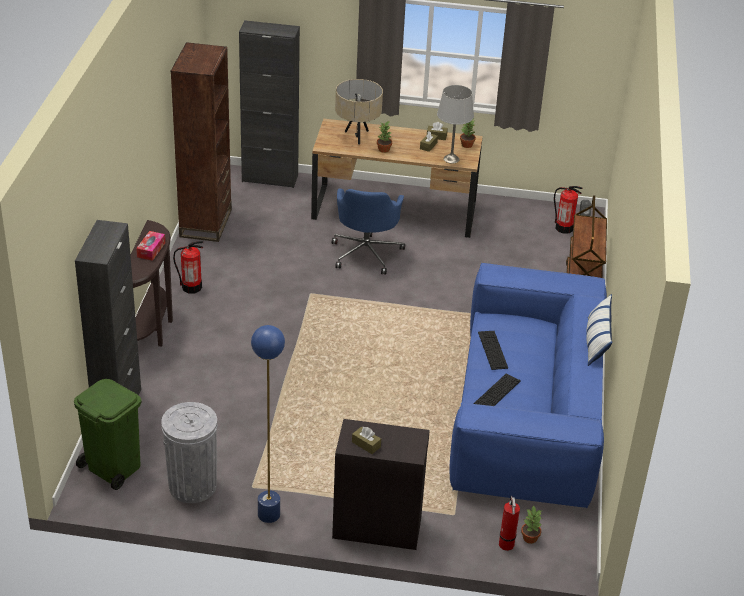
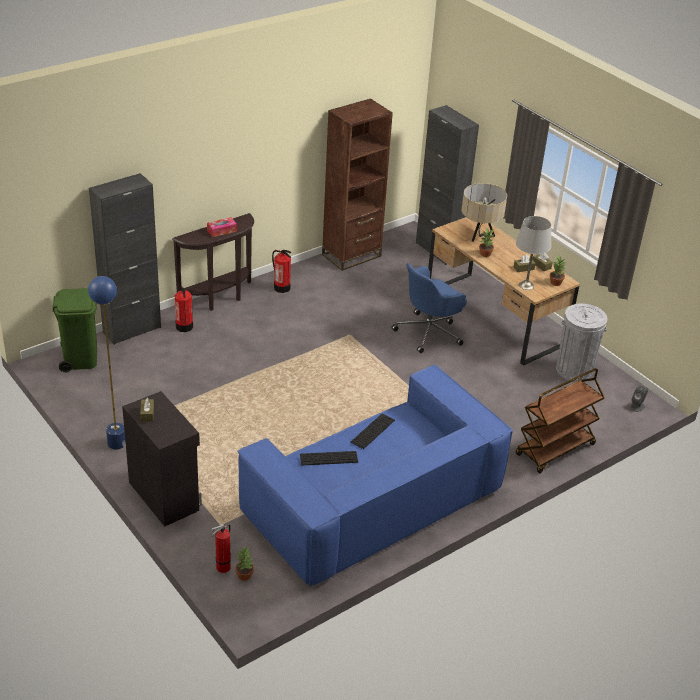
camera: 45 degrees right, 0 degrees up
grey trash can [161,402,217,503] -> grey trash can moved to [556,303,607,382]
fire extinguisher [554,186,582,234] -> fire extinguisher moved to [175,286,193,332]
pillow [586,294,613,366] -> none

